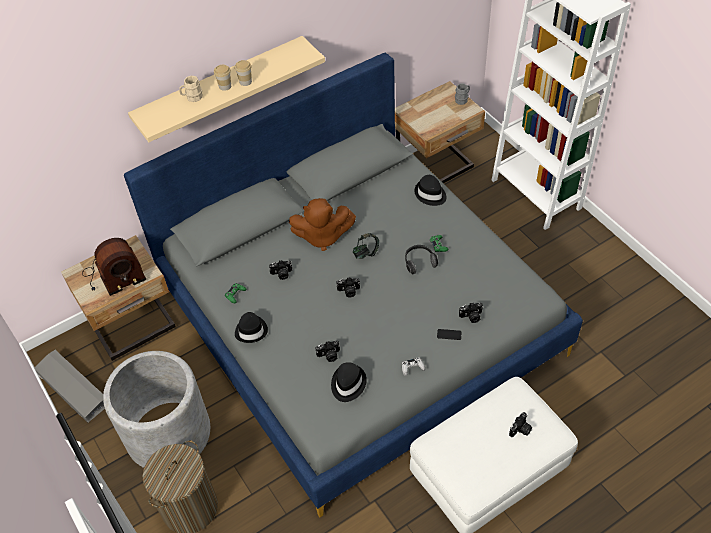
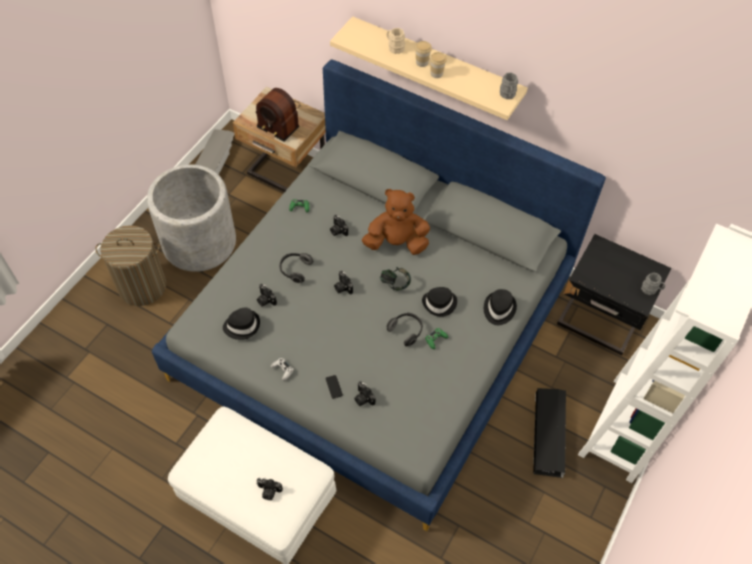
camera: 60 degrees right, 5 degrees up
black hat [235,312,268,343] -> black hat moved to [422,287,457,317]
brown plush toy [289,198,356,251] -> brown plush toy turned 120 degrees clockwise [362,189,430,255]
beige nightstand [395,81,485,183] -> black nightstand [557,234,671,355]
none -> headphones [280,253,313,283]
none -> grey mug [500,72,518,99]
none -> black storage box [533,388,566,478]

